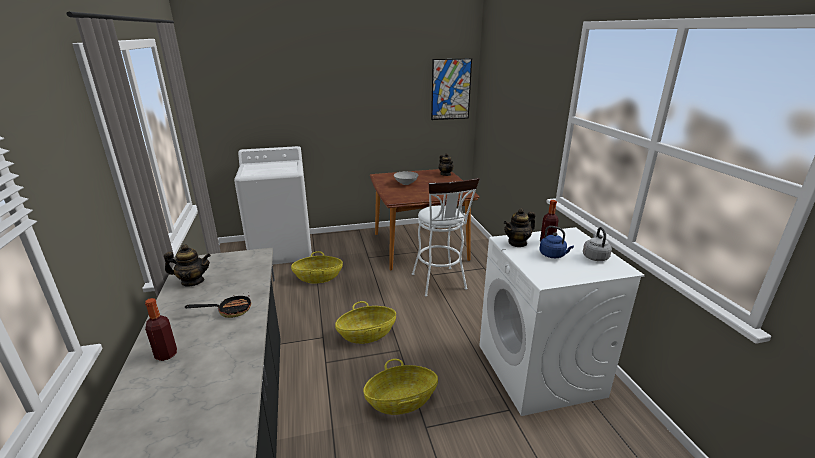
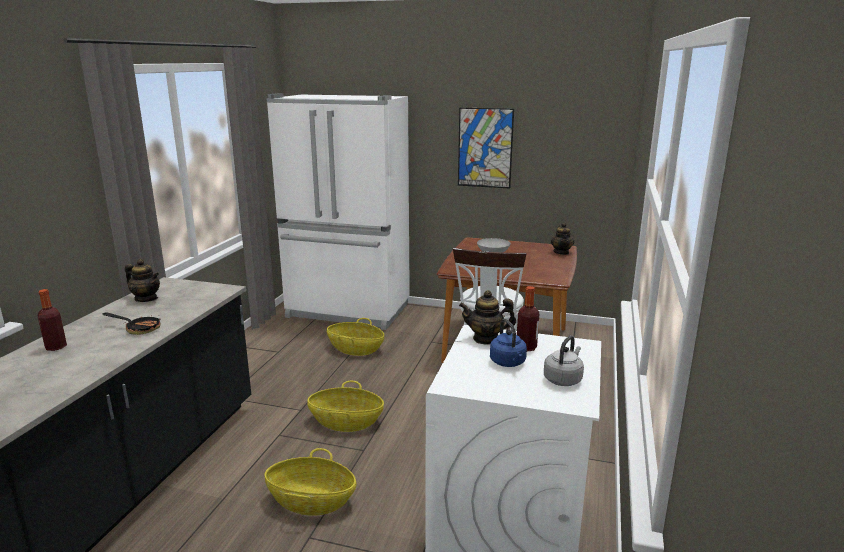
camera: 30 degrees right, 5 degrees down
white washing machine [234,146,312,265] -> white fridge [267,93,410,330]
picture [431,59,472,120] -> picture moved to [458,108,514,188]

